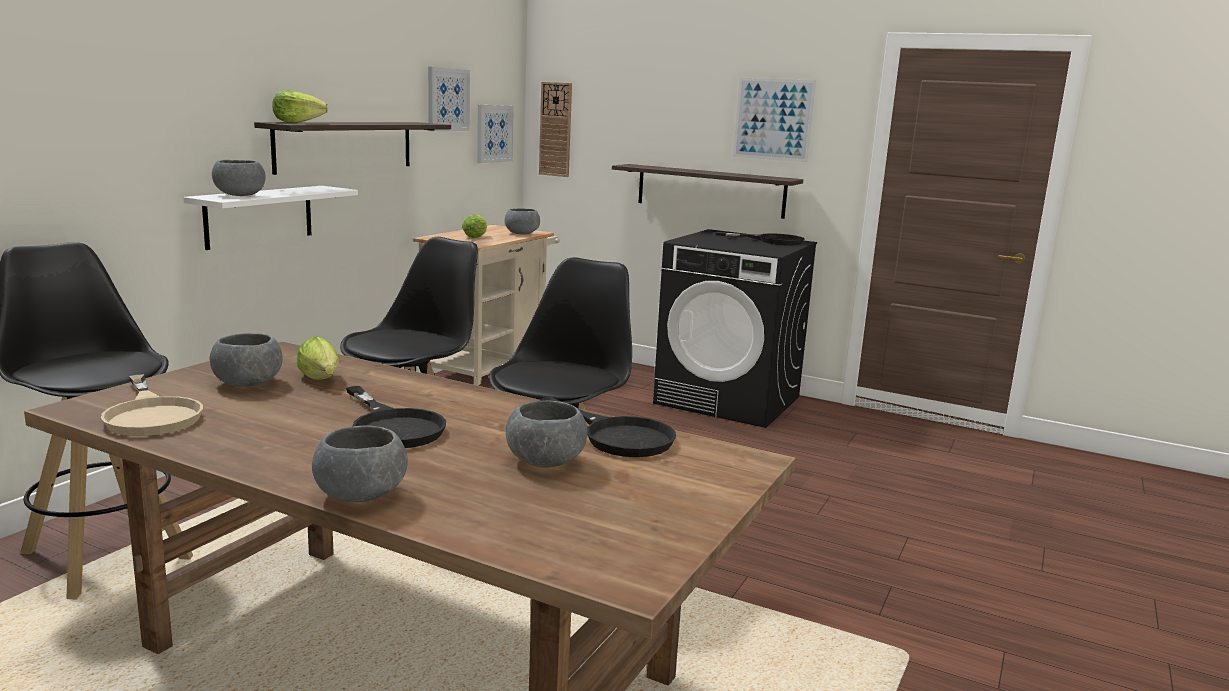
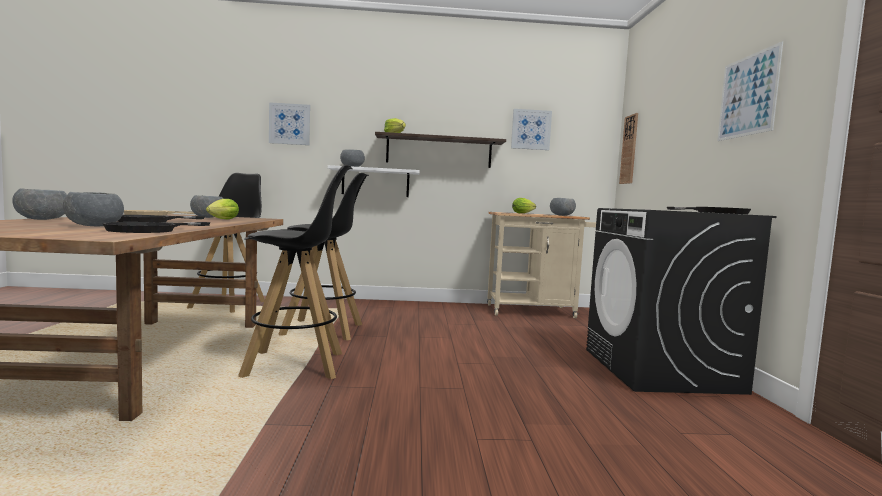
camera: 60 degrees right, 10 degrees down
picture [477,105,514,163] -> picture moved to [269,102,310,145]
shelf [612,164,803,219] -> none

